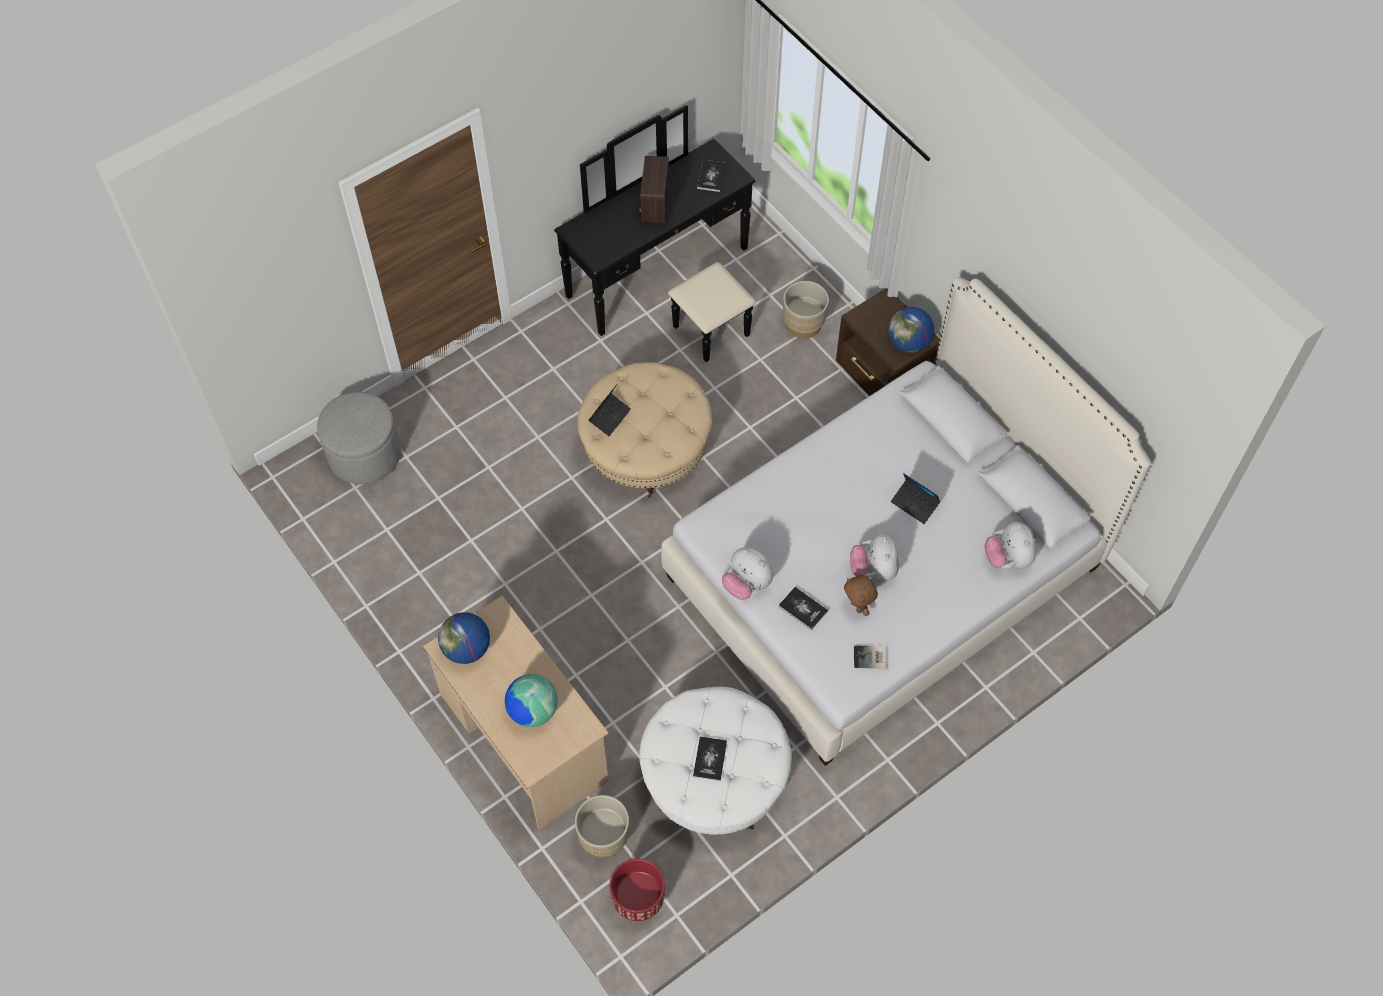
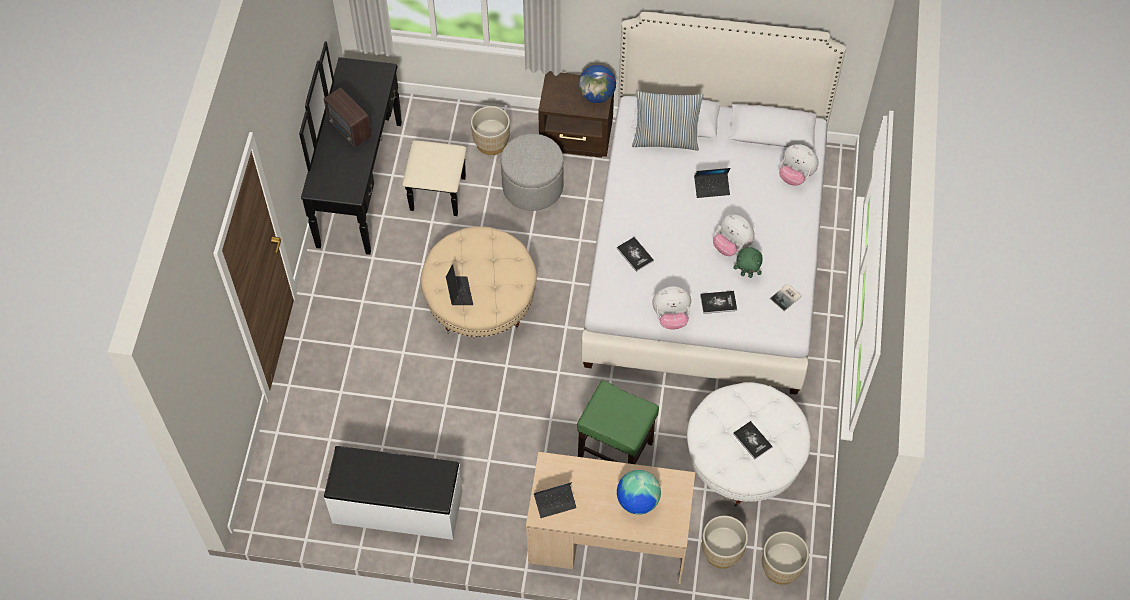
camera: 45 degrees left, 0 degrees up
grey ottoman [317,392,401,484] -> grey ottoman moved to [501,134,563,211]
globe [438,612,490,664] -> laptop [534,482,577,518]
red planter [610,858,665,922] -> beige planter [762,531,809,585]
book [697,160,726,192] -> book moved to [617,237,654,272]
brown plush toy [844,575,878,616] -> green plush toy [734,247,762,278]
none -> white bench [324,446,463,540]
none -> green stool [577,381,659,464]
none -> pillow [632,91,704,151]

